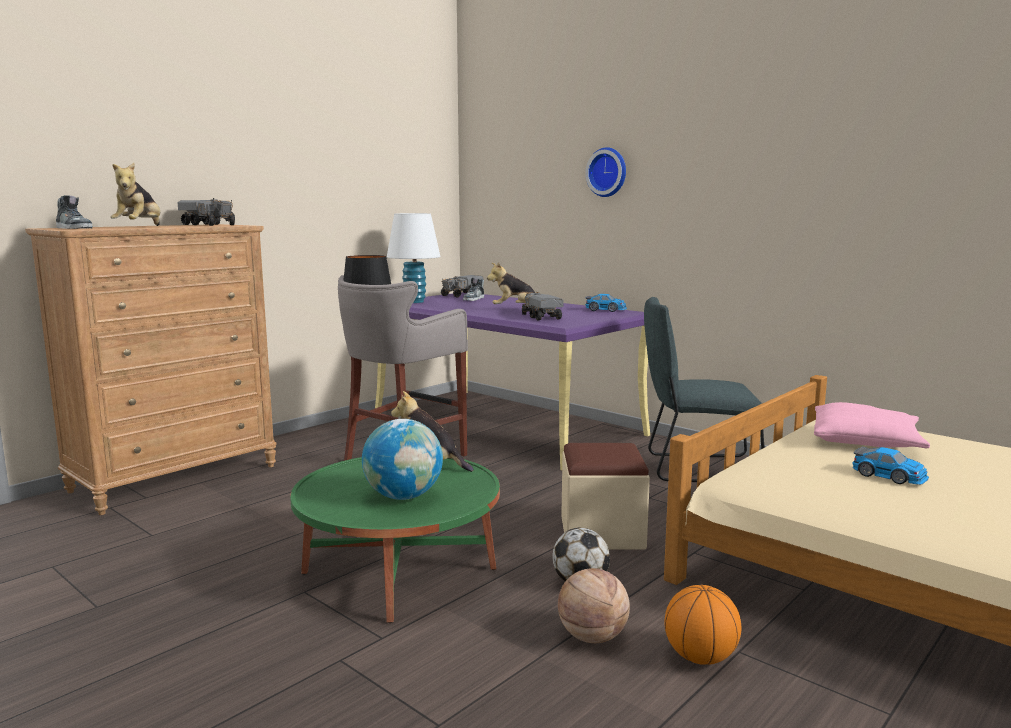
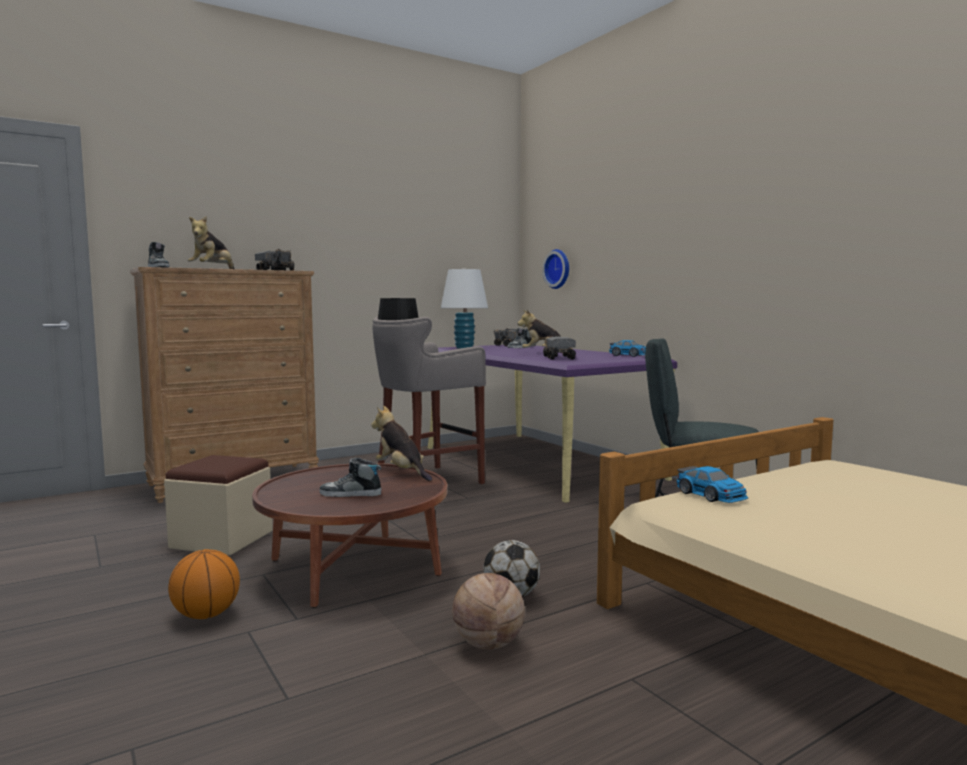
camera: 15 degrees right, 5 degrees down
green coffee table [290,457,500,623] -> brown coffee table [252,463,447,608]
globe [362,419,443,500] -> shoe [320,457,381,497]
beige ottoman [561,443,650,550] -> beige ottoman moved to [164,455,273,556]
wall clock [585,147,626,197] -> wall clock moved to [542,249,569,289]
basketball [665,585,741,665] -> basketball moved to [168,549,240,619]
pink pillow [814,402,930,448] -> none
toy car [852,447,929,485] -> toy car moved to [677,466,748,503]

